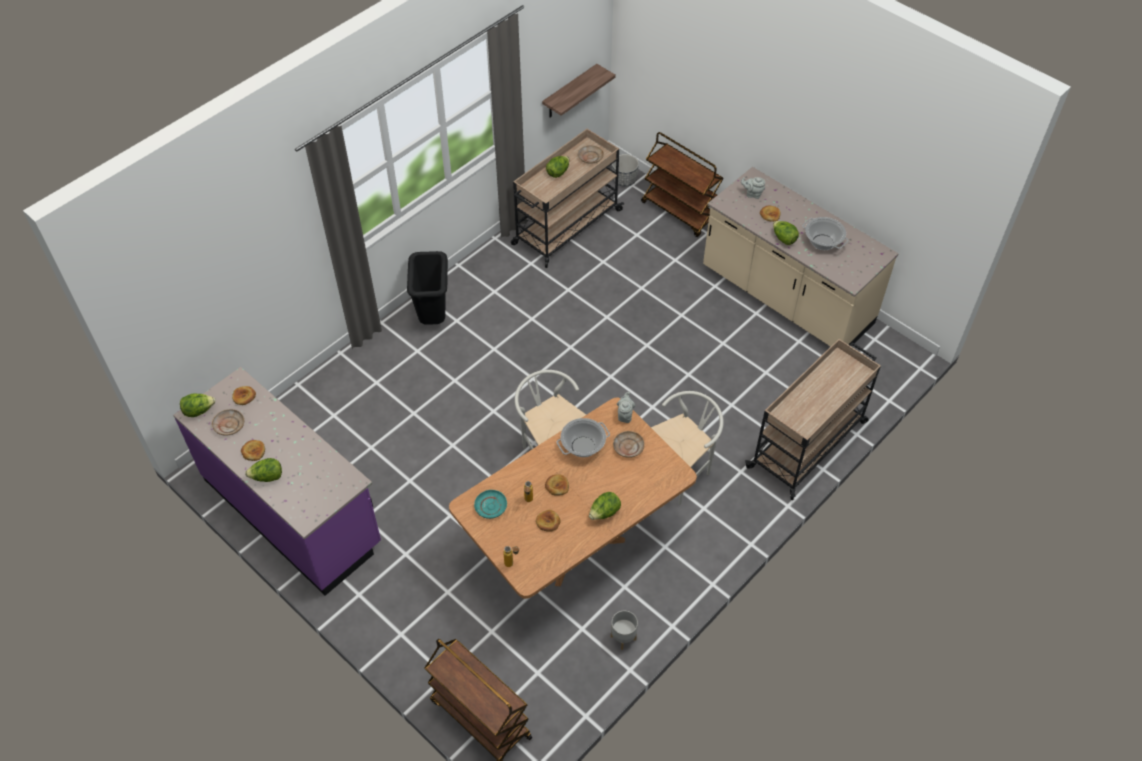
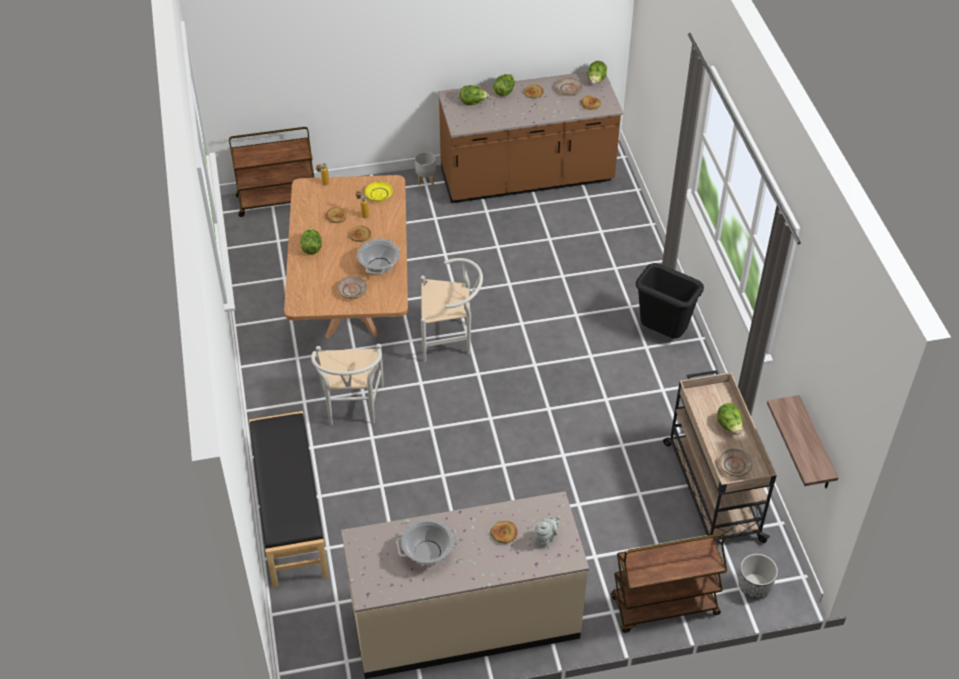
camera: 125 degrees right, 5 degrees down
purple counter [173,367,381,596] -> brown counter [438,72,623,203]
turquoise plate [474,490,507,519] -> yellow plate [365,181,393,201]
grey planter [611,611,638,650] -> grey planter moved to [415,152,436,185]
grey teapot [617,392,635,423] -> none
beige cart [745,339,881,500] -> black bench [249,411,329,587]
lettuce [773,221,799,245] -> lettuce moved to [460,85,489,105]

